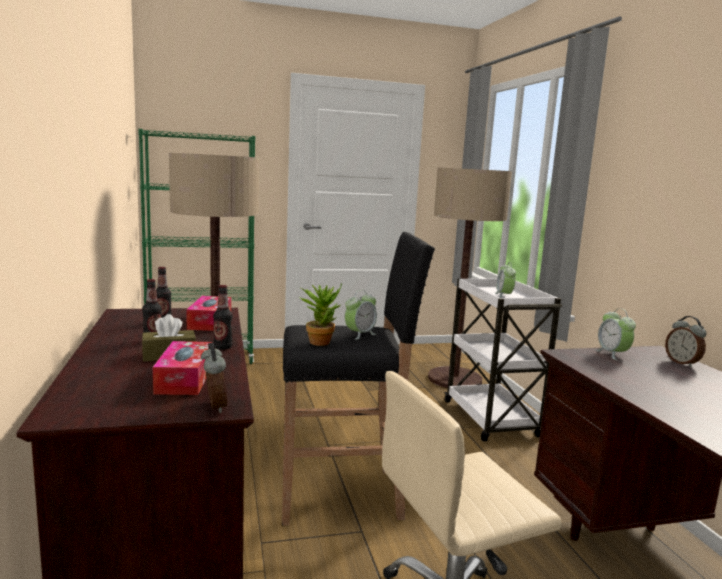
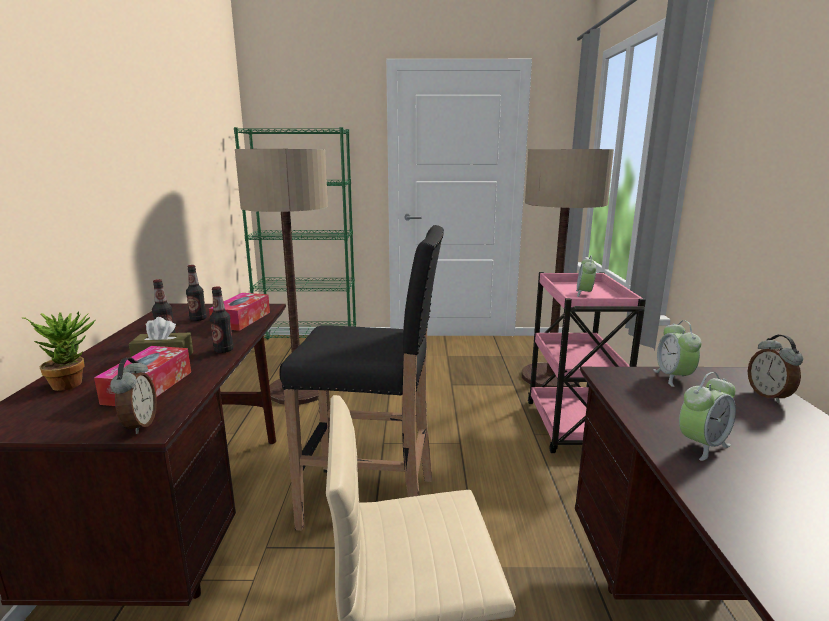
camera: 15 degrees right, 5 degrees up
potted plant [298,284,342,346] -> potted plant moved to [22,312,96,391]
alarm clock [345,290,377,340] -> alarm clock moved to [679,372,736,461]
white cart [444,278,562,441] -> pink cart [528,272,646,453]

